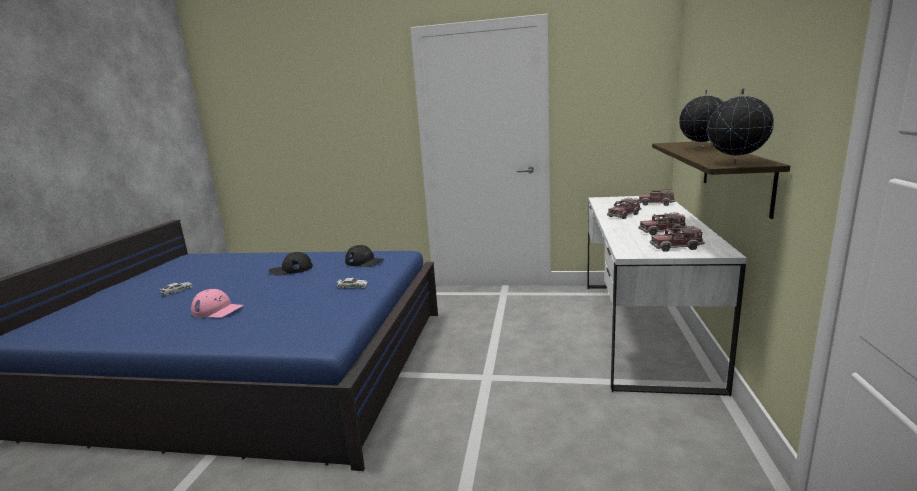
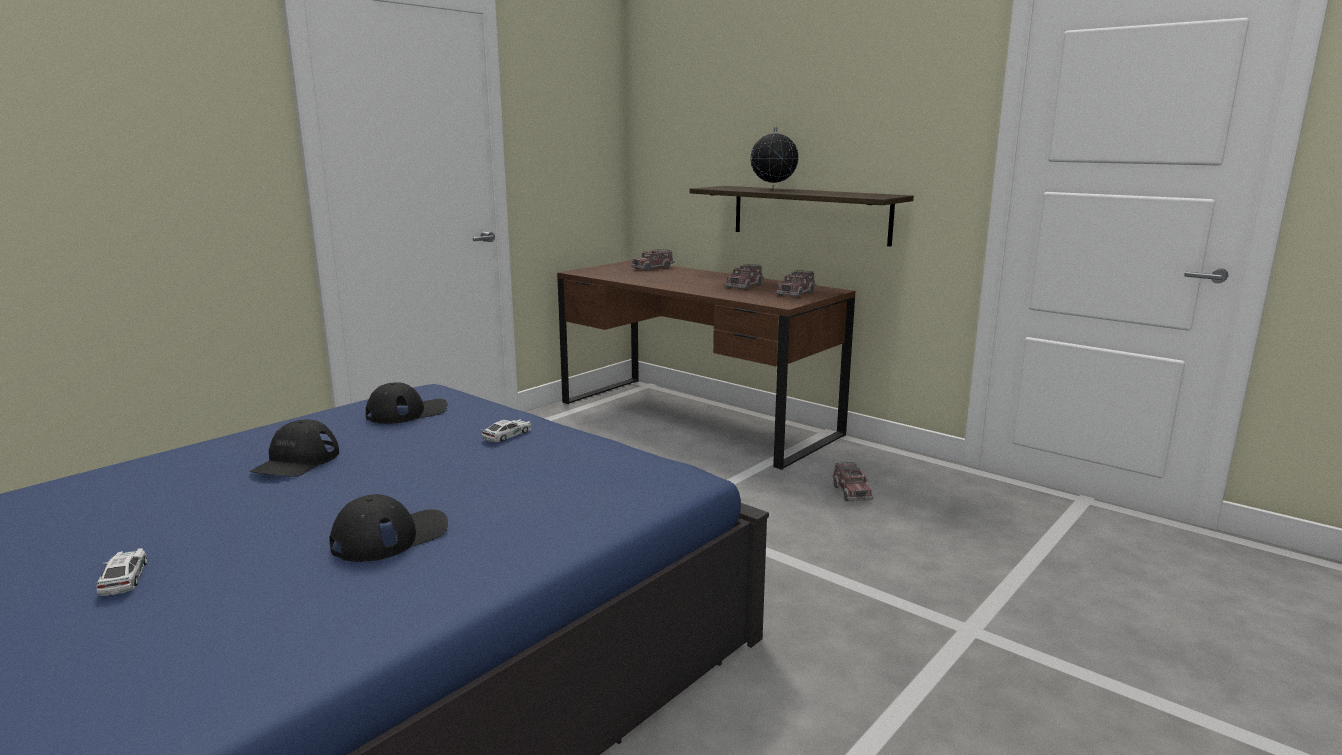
camera: 60 degrees left, 0 degrees up
pink cap [191,289,243,318] -> black cap [329,494,448,562]
white desk [587,196,747,396] -> brown desk [557,260,856,470]
toy truck [607,198,642,219] -> toy truck moved to [831,462,873,501]
globe [707,89,774,164] -> none

